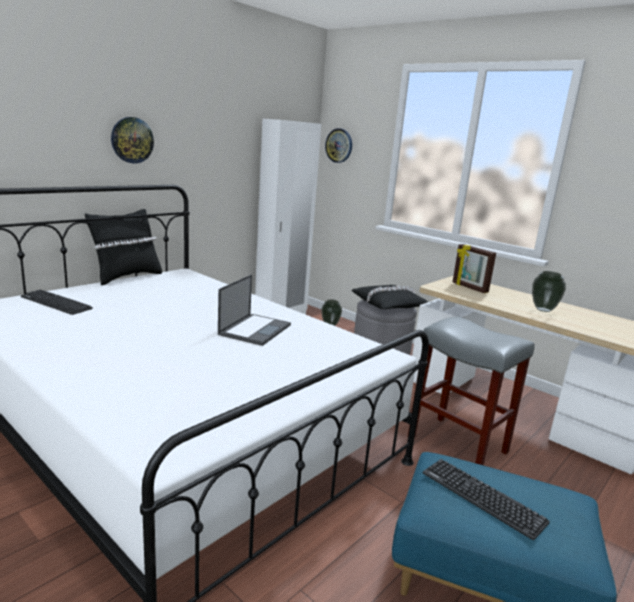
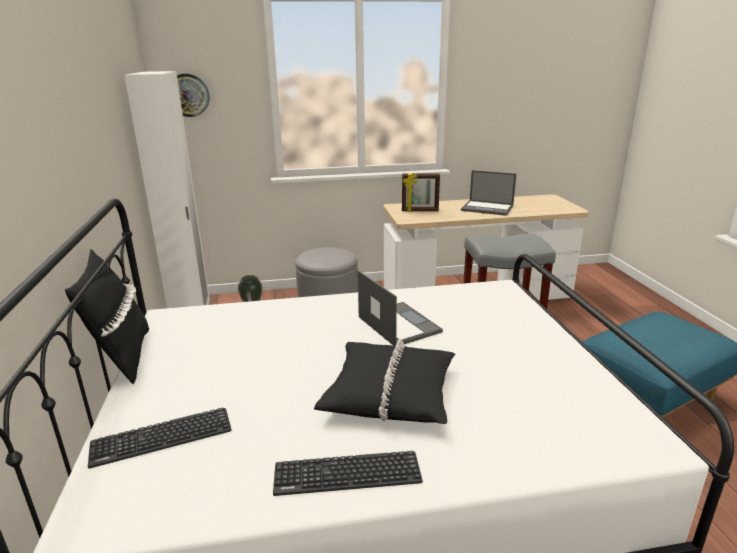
camera: 50 degrees left, 5 degrees up
wall clock [111,117,154,163] -> none
black pillow [351,285,428,309] -> black pillow moved to [314,338,455,424]
keyboard [423,459,550,540] -> keyboard moved to [273,451,423,496]
vase [532,271,566,312] -> laptop [461,170,516,216]

